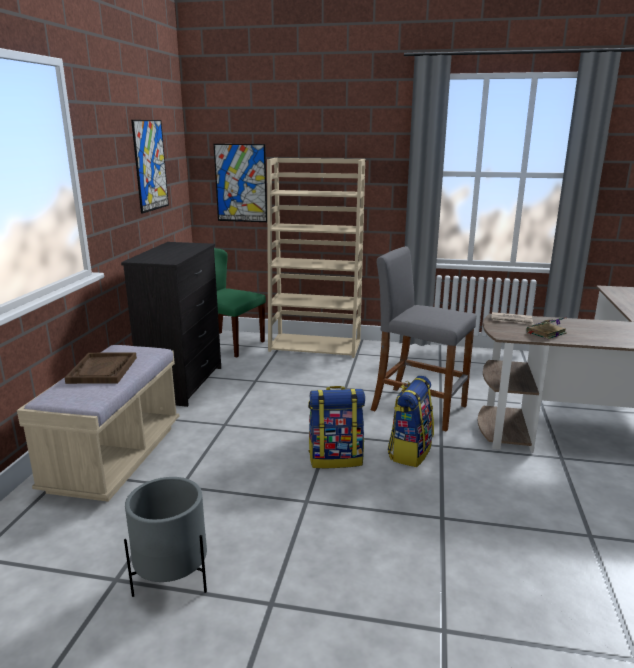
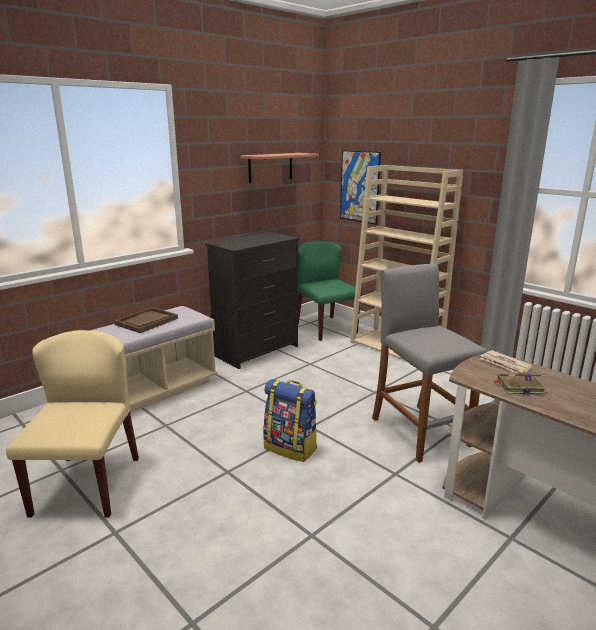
camera: 35 degrees right, 0 degrees up
grey planter [124,477,207,597] -> beige chair [6,330,139,518]
picture [131,120,169,214] -> shelf [240,153,319,183]
backpack [388,376,434,467] -> none

